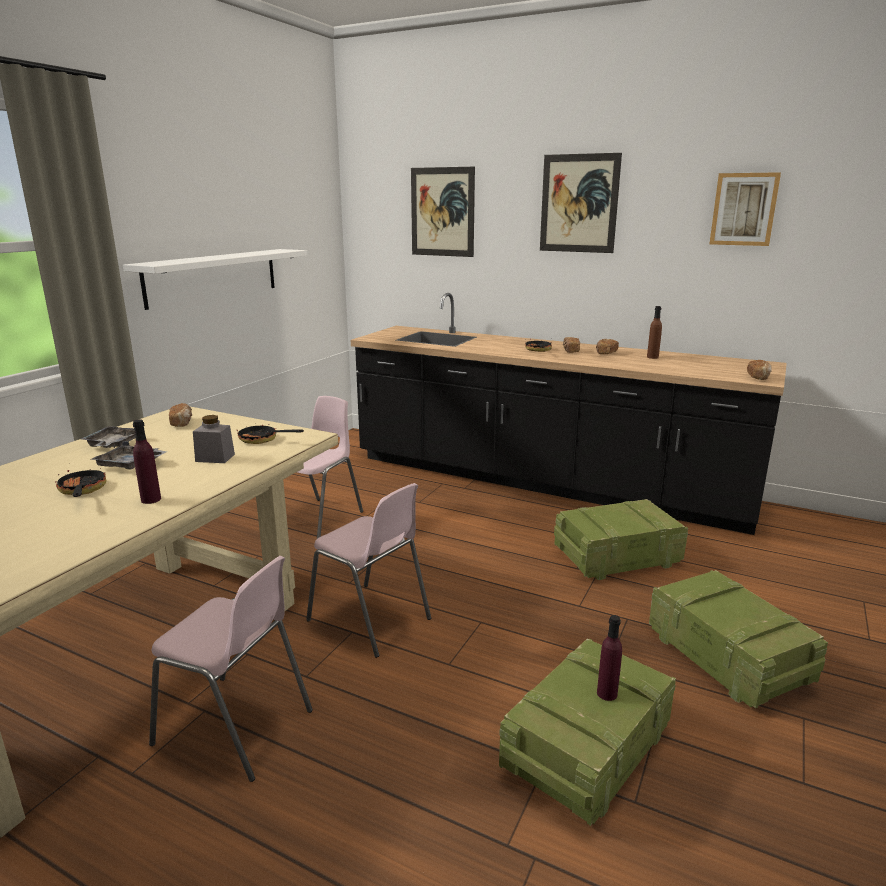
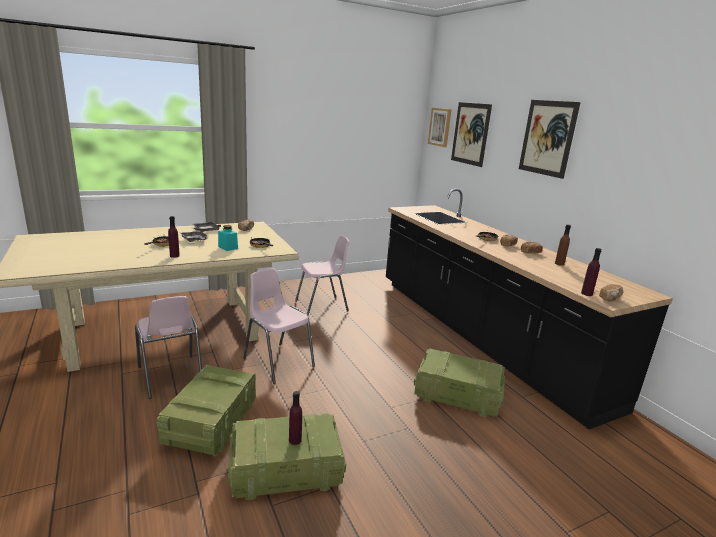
camera: 35 degrees right, 0 degrees up
white shelf [123,249,307,310] -> none
grey jar [193,415,235,463] -> turquoise jar [218,225,238,251]
pink chair [306,483,431,658] -> pink chair turned 150 degrees clockwise [243,269,315,384]
crate [649,570,828,708] -> crate moved to [157,365,256,456]
picture [709,172,781,246] -> picture moved to [428,108,452,147]
none -> purple bottle [581,248,602,296]

